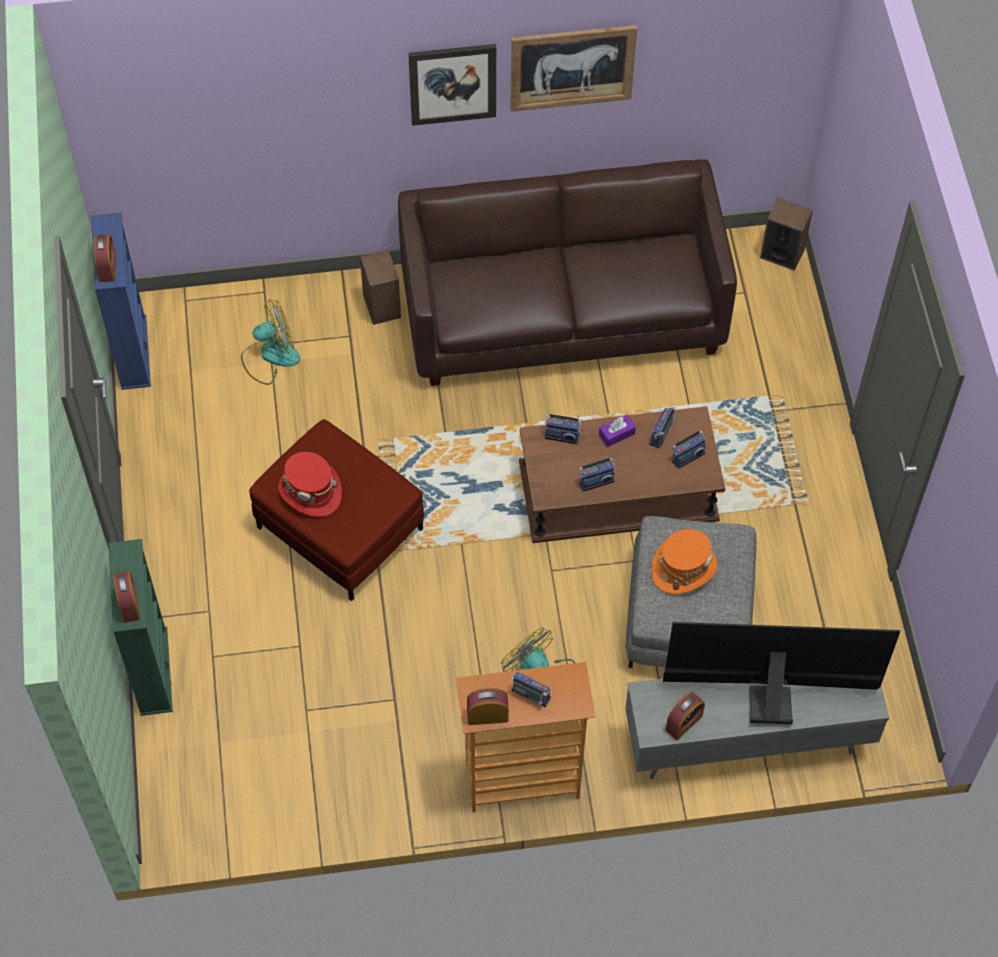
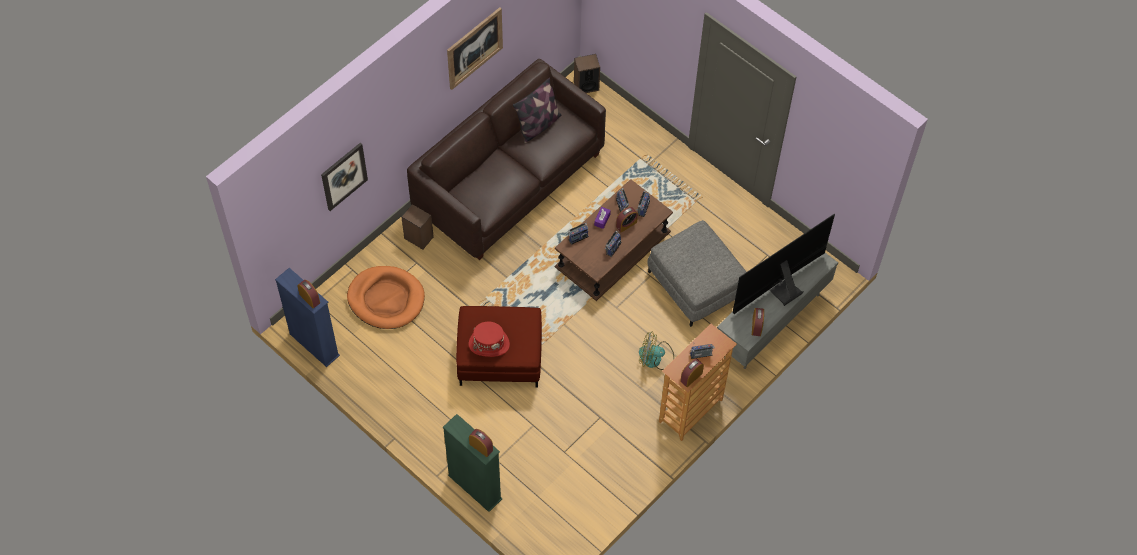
camera: 40 degrees left, 0 degrees up
fan [241,299,300,385] -> orange dog bed [347,266,425,329]
picture [408,44,496,126] -> picture moved to [321,143,368,211]
orange hat [651,529,717,594] -> none
none -> pillow [513,78,561,144]
none -> alarm clock [616,207,638,232]

